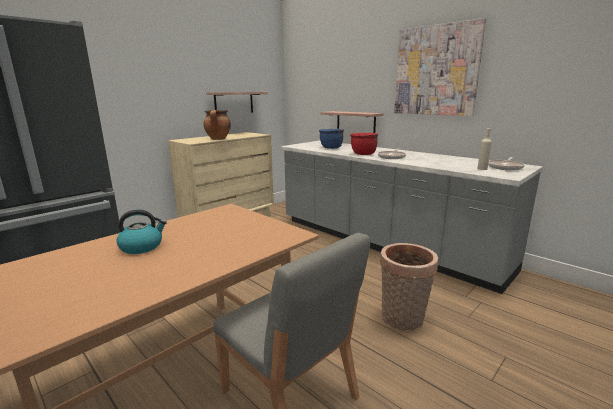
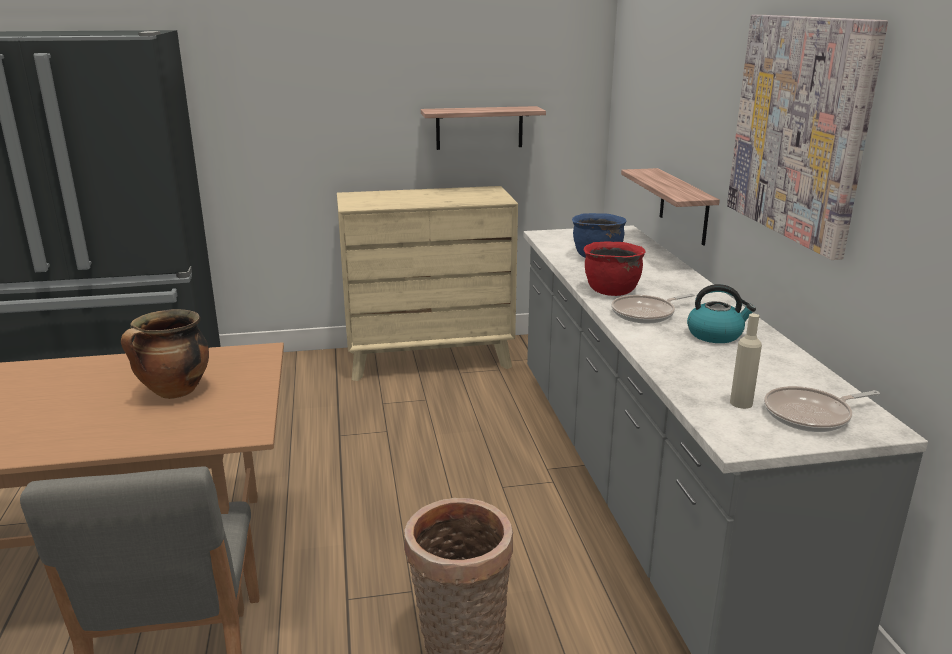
camera: 35 degrees right, 5 degrees up
kettle [116,209,167,254] -> kettle moved to [687,284,756,343]
cooking pot [203,110,231,140] -> cooking pot moved to [121,309,209,399]

